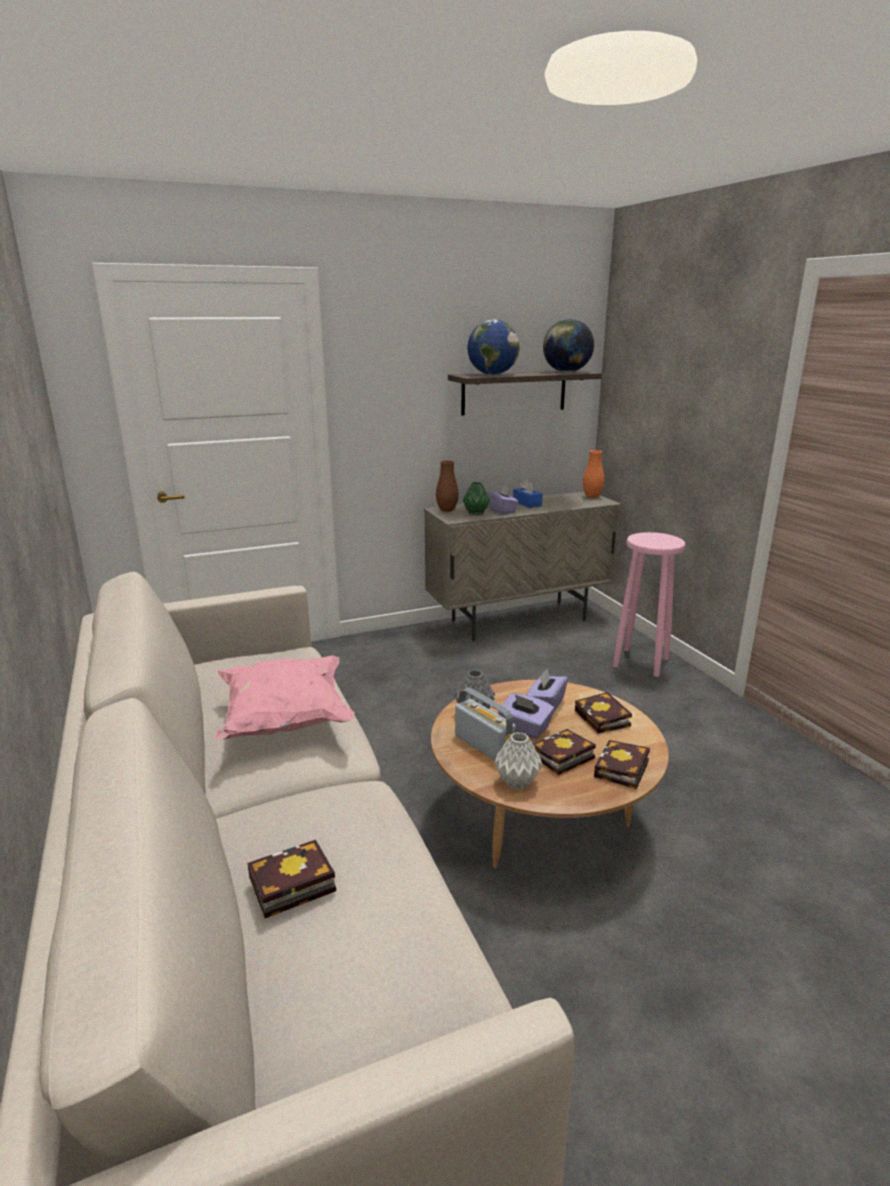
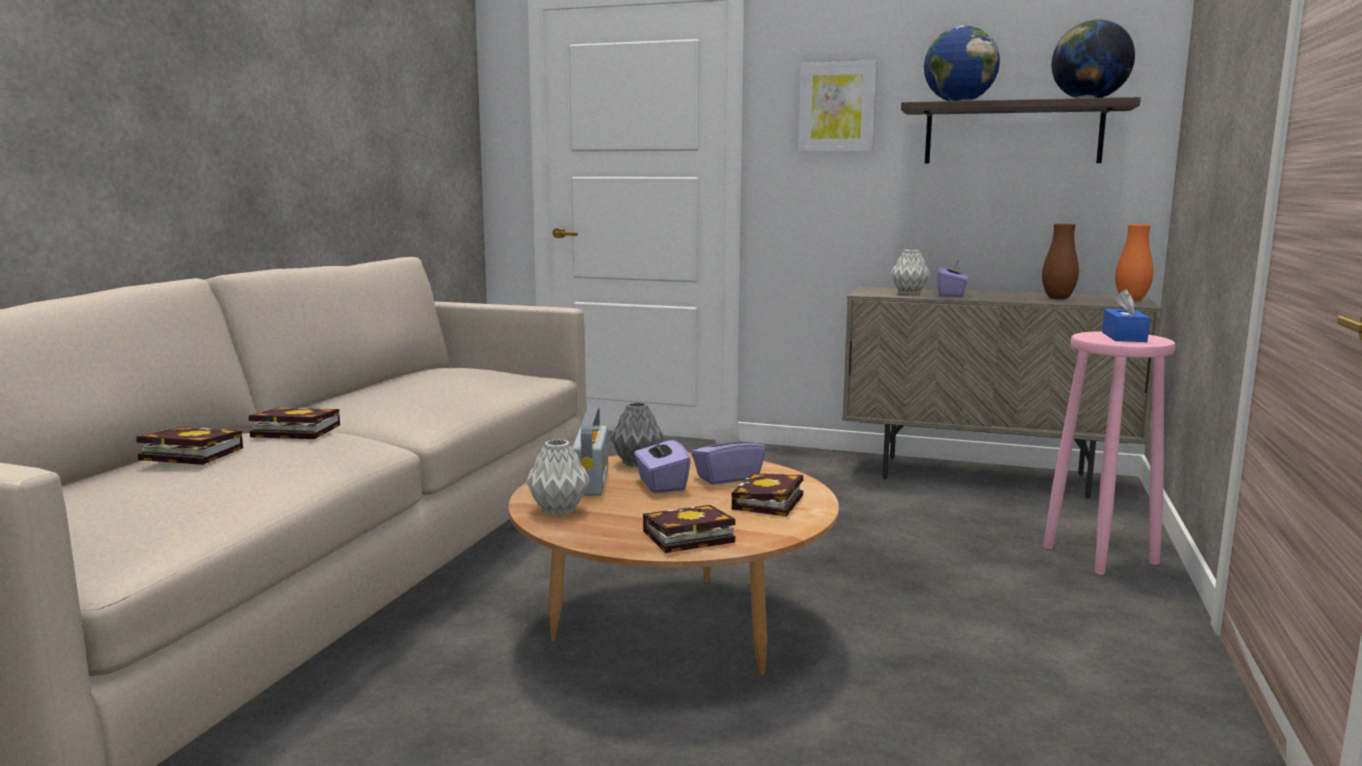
camera: 40 degrees right, 10 degrees down
pink pillow [214,656,355,739] -> none
brown vase [436,460,459,512] -> brown vase moved to [1042,224,1079,299]
green vase [463,482,490,515] -> grey vase [891,249,931,295]
blue tissue box [513,479,543,508] -> blue tissue box moved to [1102,289,1150,342]
book [532,729,596,775] -> book moved to [248,407,340,439]
none -> picture [798,60,877,152]

